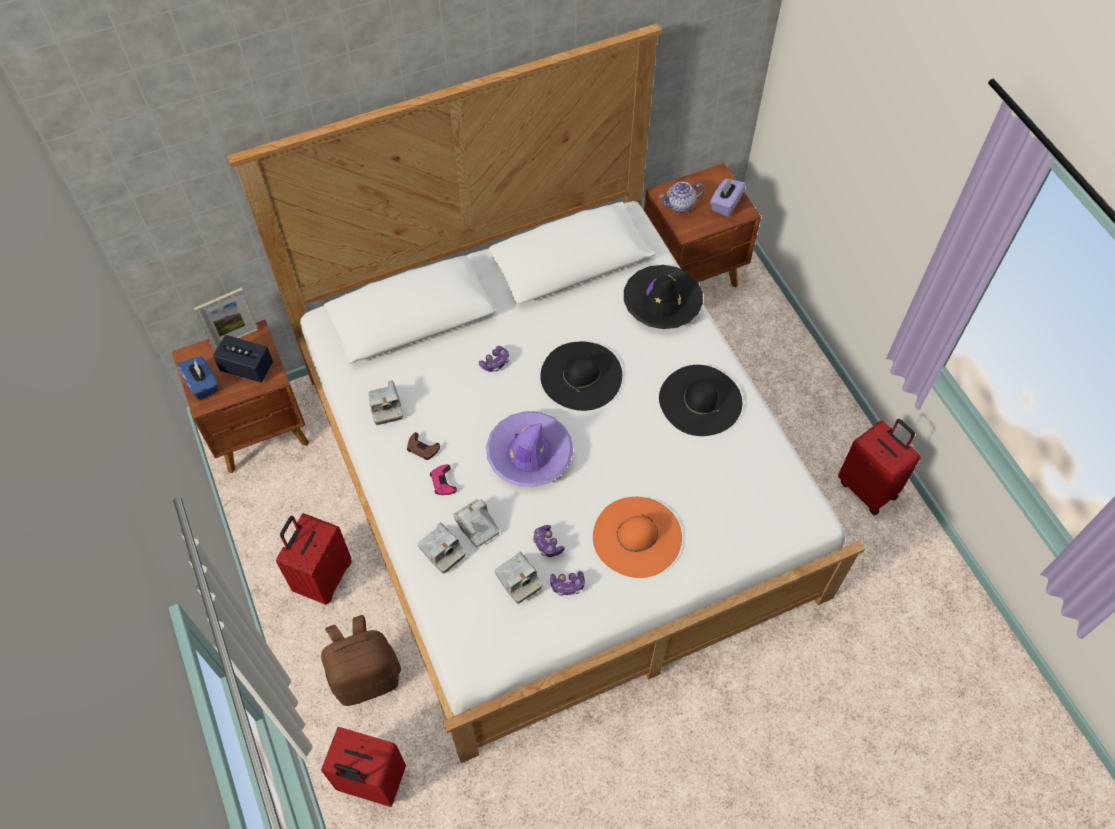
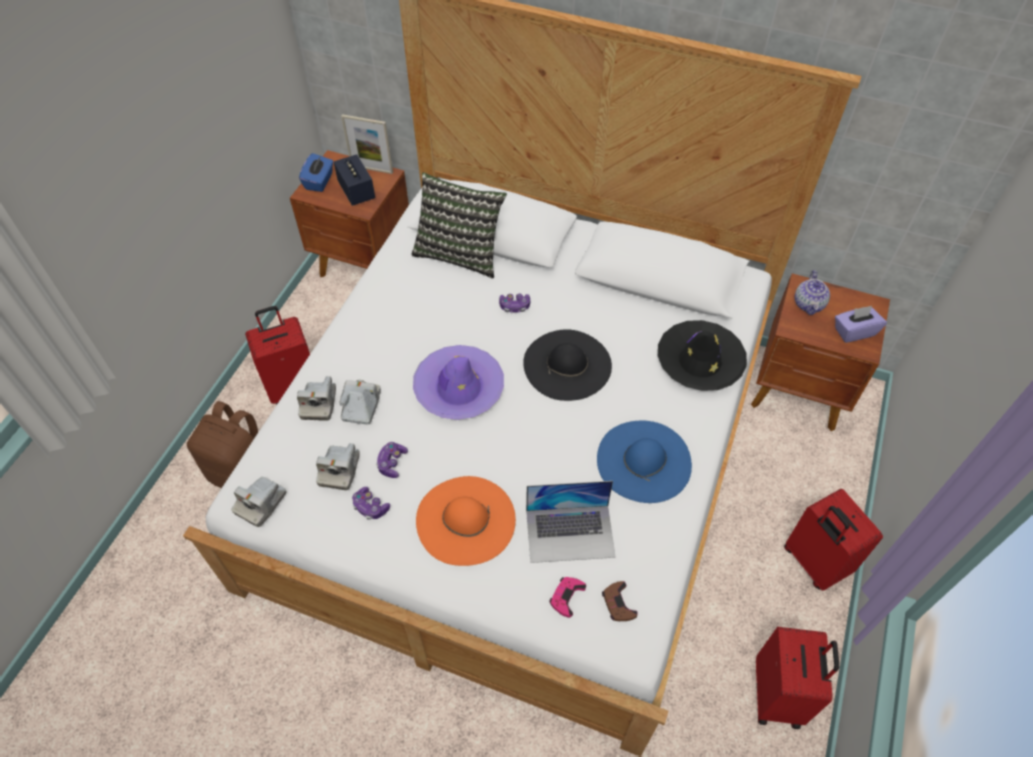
camera: 45 degrees right, 5 degrees down
red suitcase [321,727,406,807] -> red suitcase moved to [784,489,883,591]
camera [369,380,403,425] -> camera moved to [231,477,286,527]
brown game controller [407,432,440,460] -> brown game controller moved to [602,581,638,621]
pink game controller [430,464,457,495] -> pink game controller moved to [550,577,586,618]
teapot [659,182,705,213] -> teapot turned 105 degrees counterclockwise [795,270,830,315]
black hat [659,365,742,436] -> blue hat [597,421,692,503]
none -> pillow [411,172,507,279]
none -> laptop [526,481,615,563]

